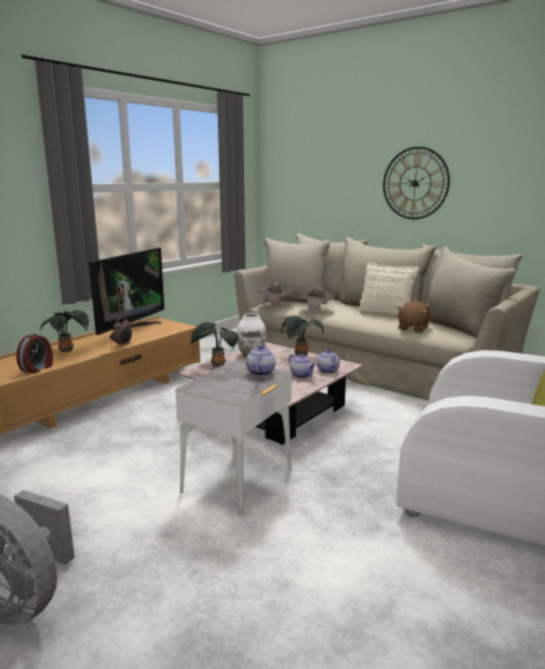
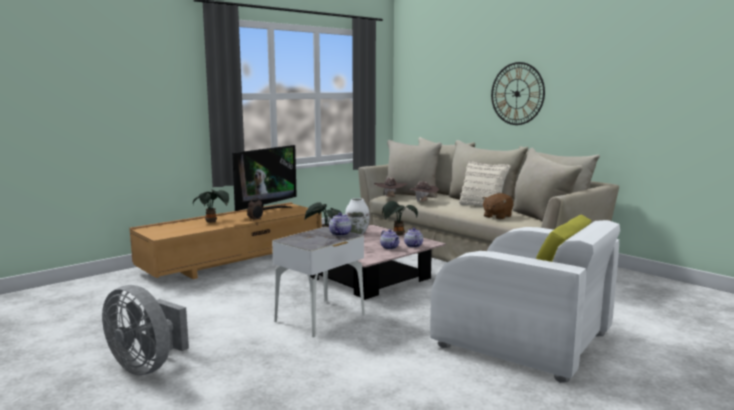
camera: 10 degrees right, 5 degrees down
alarm clock [16,334,53,374] -> none

